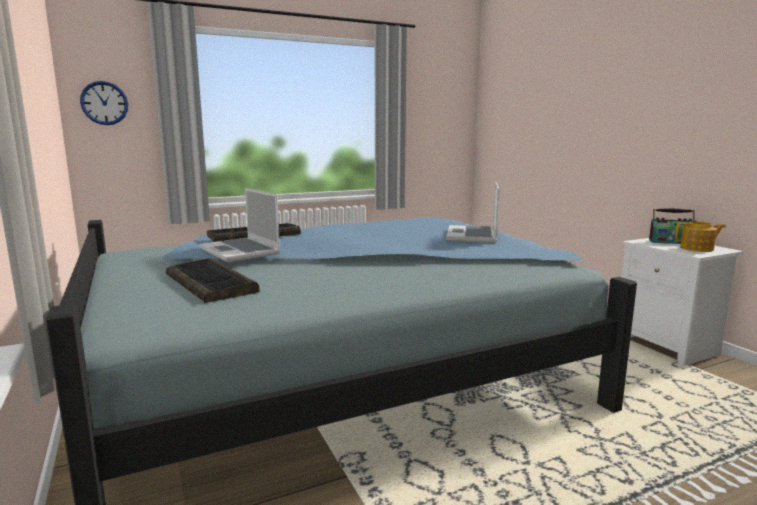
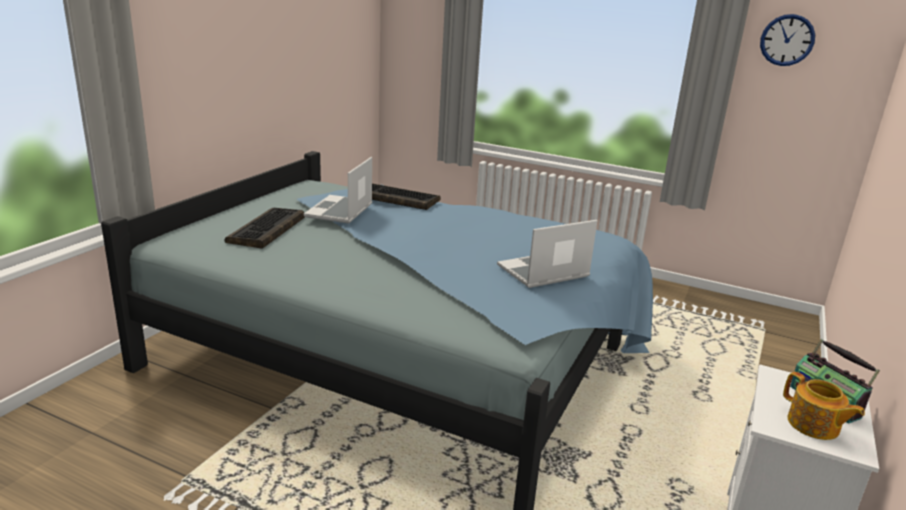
camera: 50 degrees right, 10 degrees up
wall clock [80,81,128,125] -> wall clock moved to [760,14,815,66]

